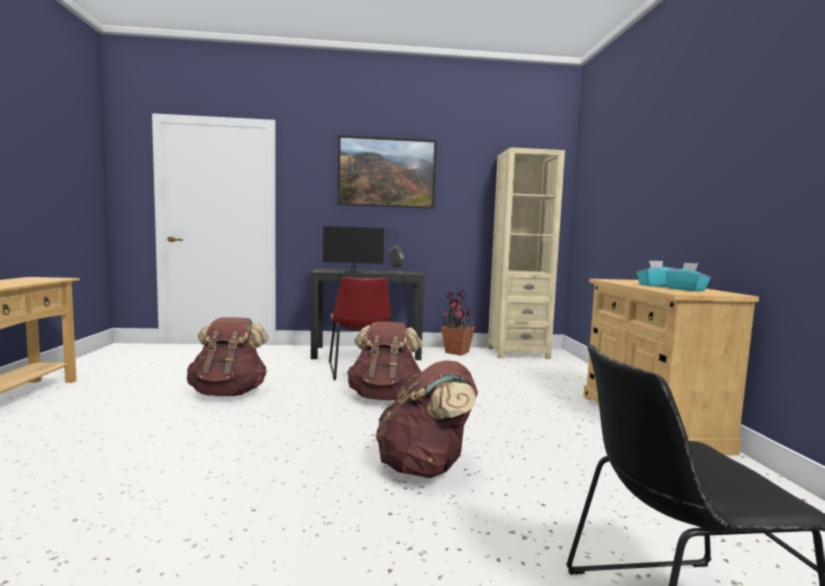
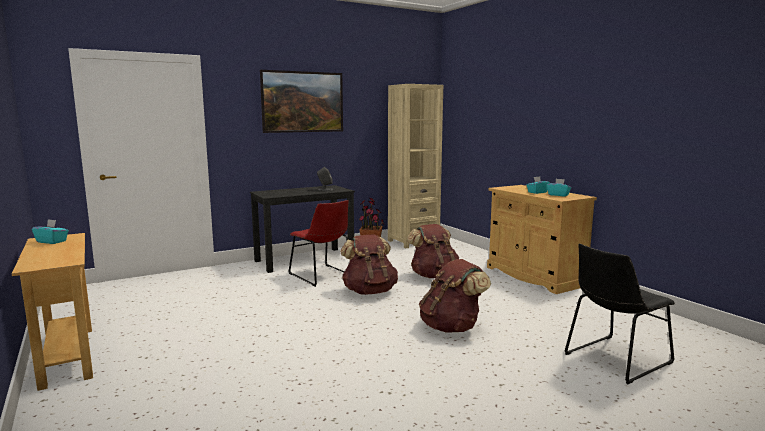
camera: 25 degrees left, 5 degrees up
brown backpack [187,317,269,396] -> brown backpack moved to [407,224,459,278]
monitor [323,226,402,273] -> none
none -> turquoise tissue box [32,219,69,244]

